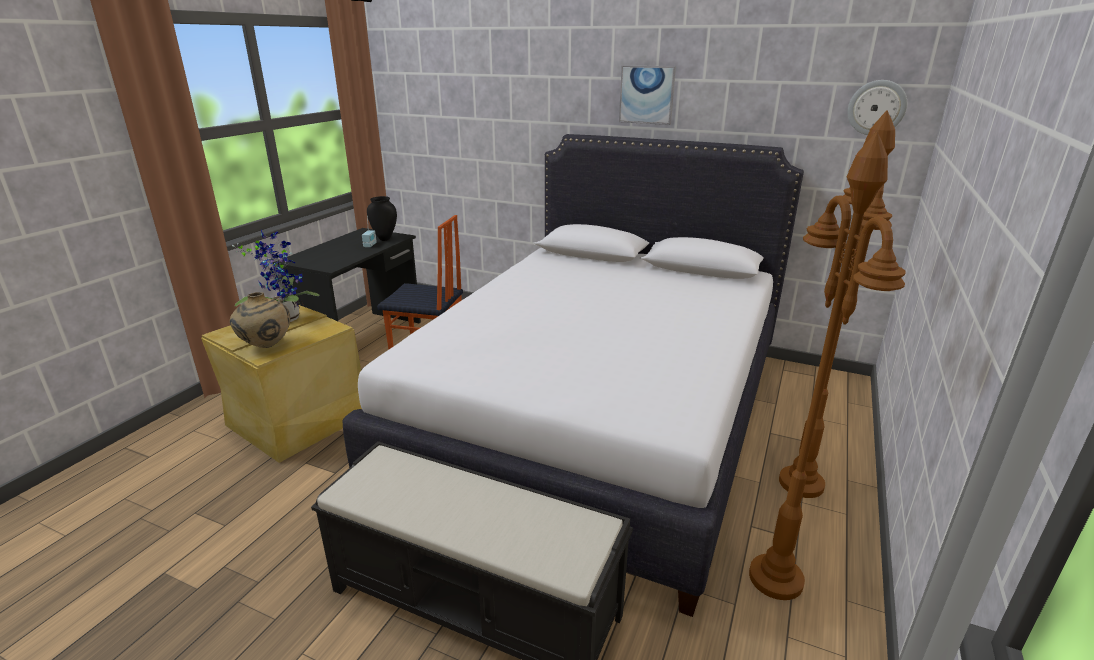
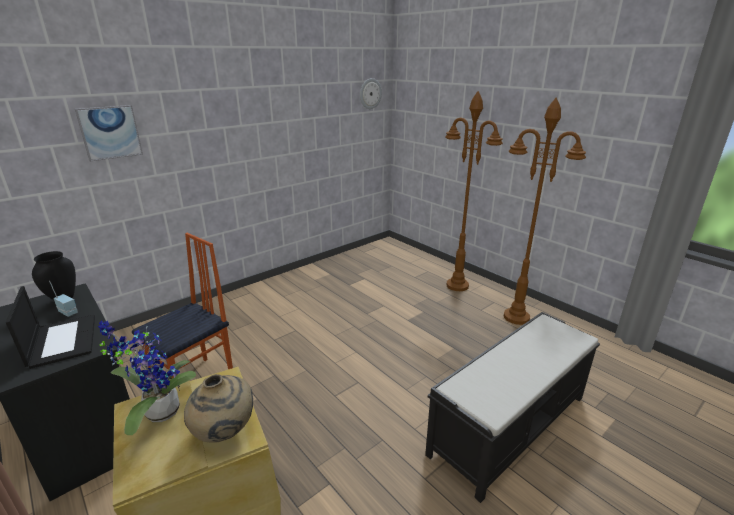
camera: 65 degrees left, 0 degrees up
white bed [343,134,804,617] -> none
picture [619,65,676,125] -> picture moved to [75,105,143,161]
none -> laptop [6,286,95,369]

